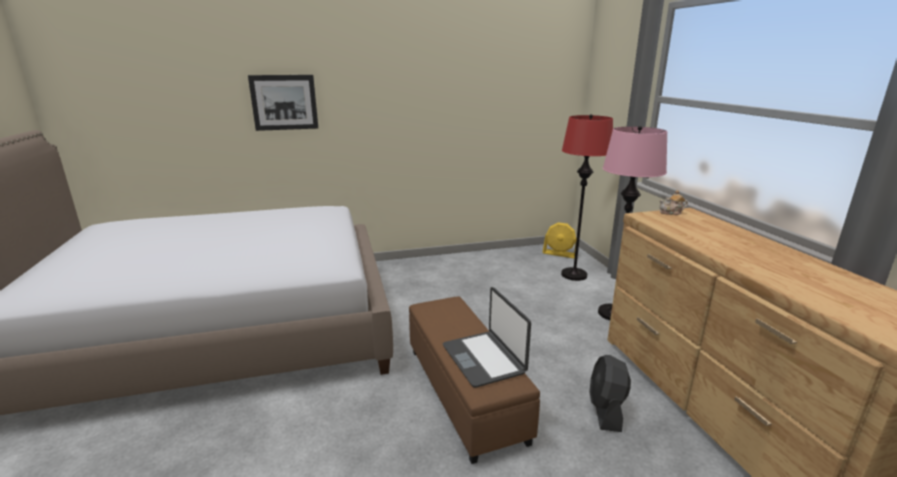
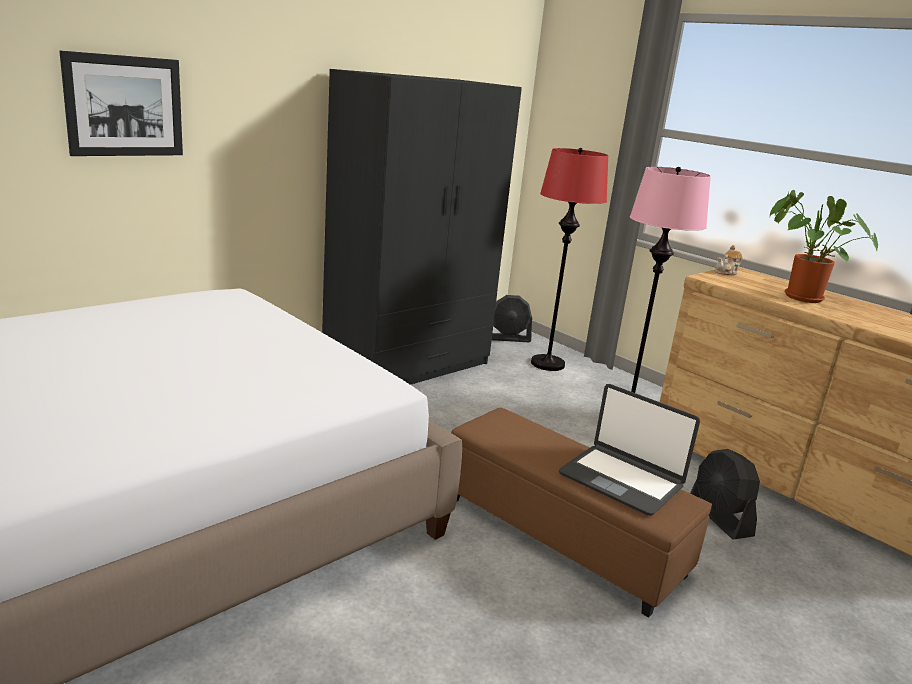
camera: 30 degrees left, 0 degrees up
yellow fan [542,222,577,258] -> black fan [492,295,532,342]
none -> black wardrobe [322,69,522,385]
none -> potted plant [770,190,878,303]

